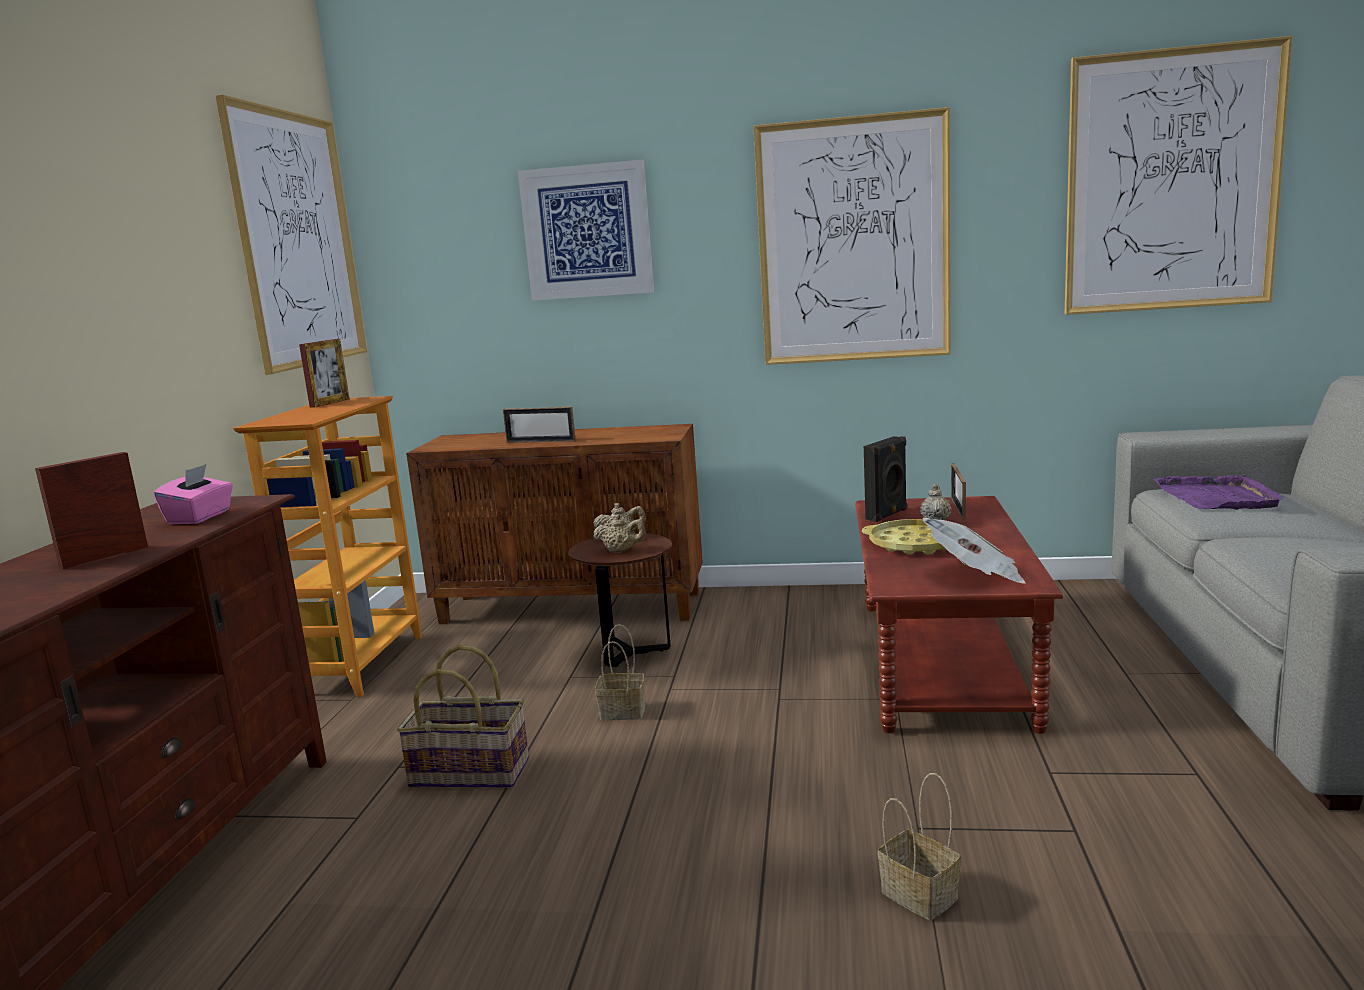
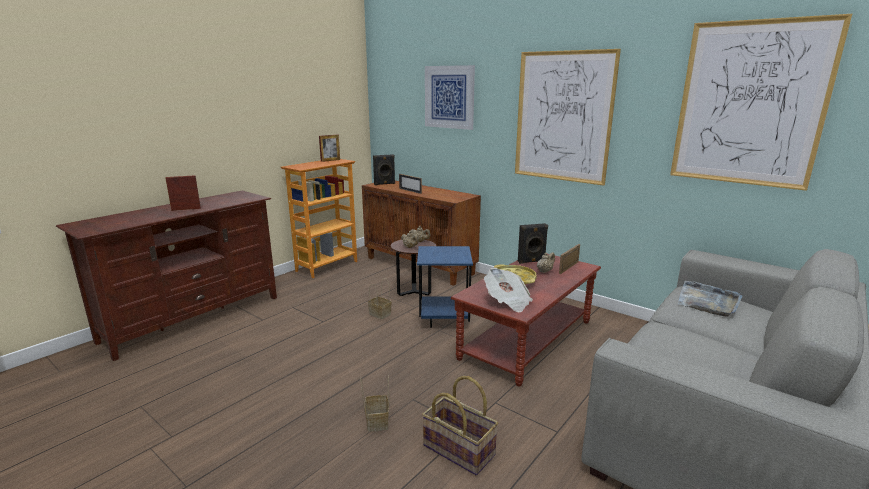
camera: 30 degrees right, 5 degrees up
pink tissue box [154,464,233,524] -> none
picture [215,94,367,375] -> none
basket [397,645,529,788] -> basket moved to [422,376,498,475]
purple tray [1154,474,1284,510] -> grey tray [678,281,742,317]
none -> black speaker [373,154,395,185]
none -> blue side table [417,246,473,328]

